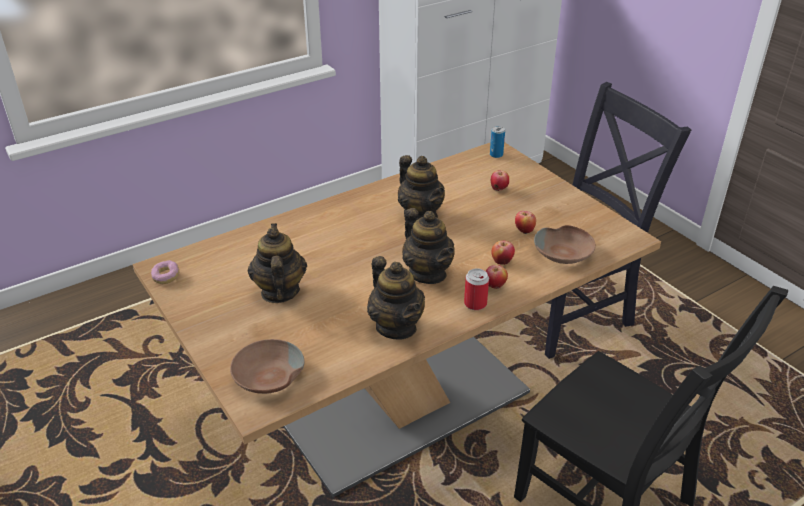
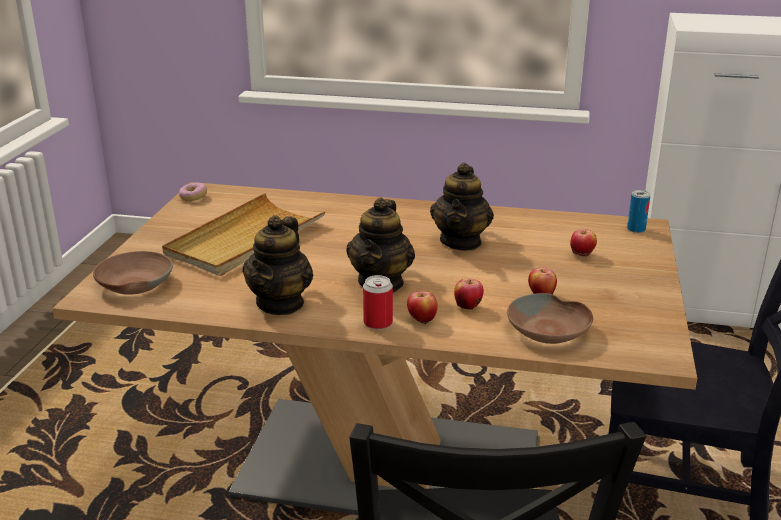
camera: 45 degrees right, 10 degrees down
teapot [248,223,307,303] -> beige tray [162,193,326,276]

